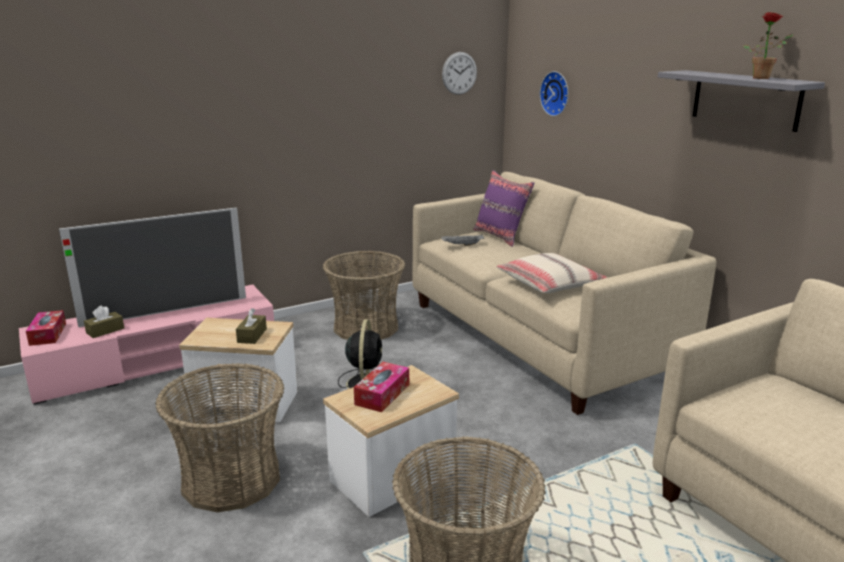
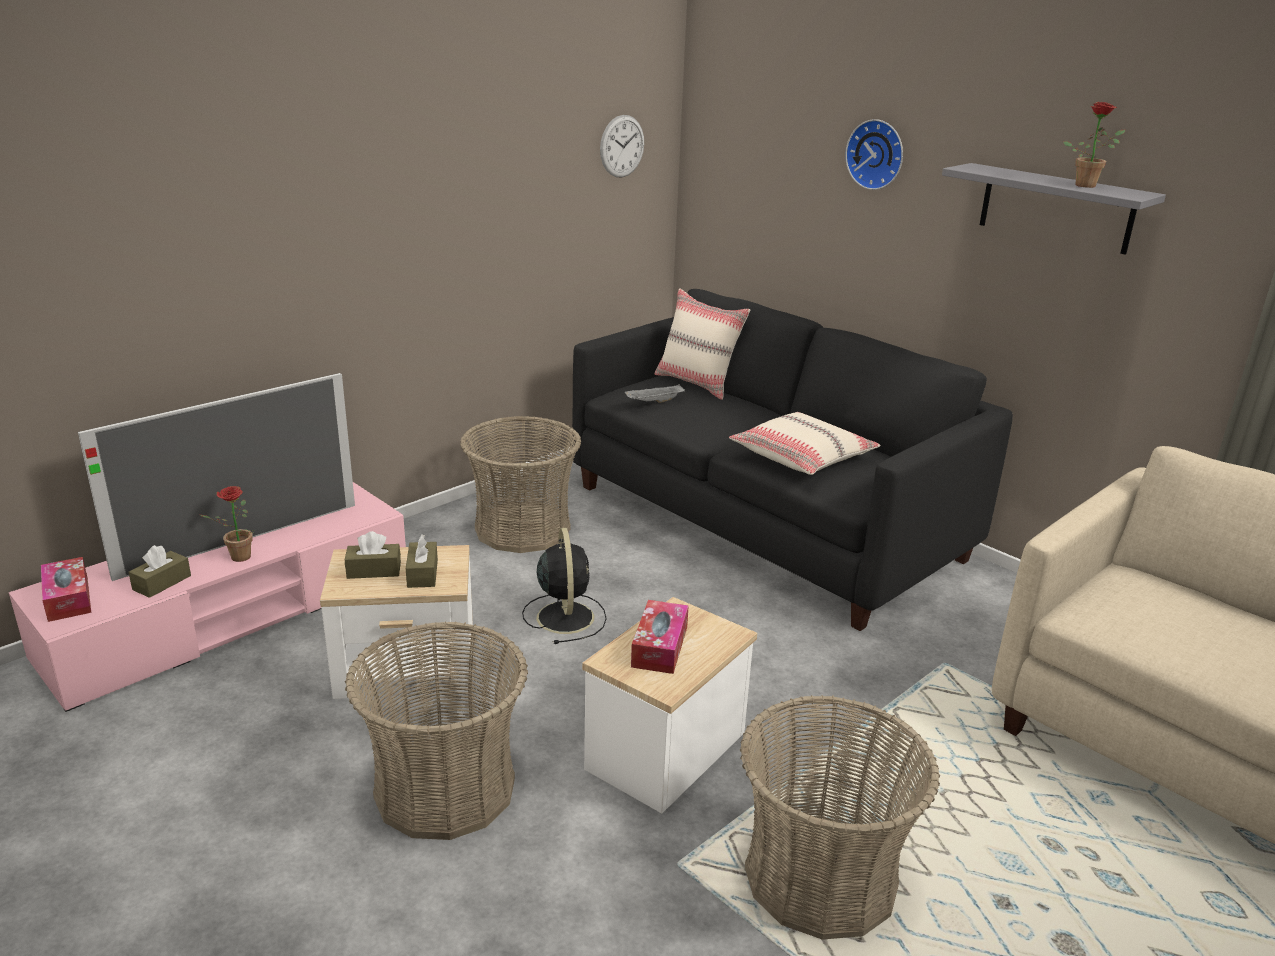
camera: 15 degrees left, 5 degrees up
beige sofa [412,172,716,415] -> black sofa [572,289,1013,631]
purple pillow [473,170,534,247] -> beige pillow [655,288,750,400]
wall clock [540,71,569,116] -> wall clock moved to [845,119,903,190]
none -> potted plant [200,486,255,562]
none -> brown tissue box [345,531,401,579]

